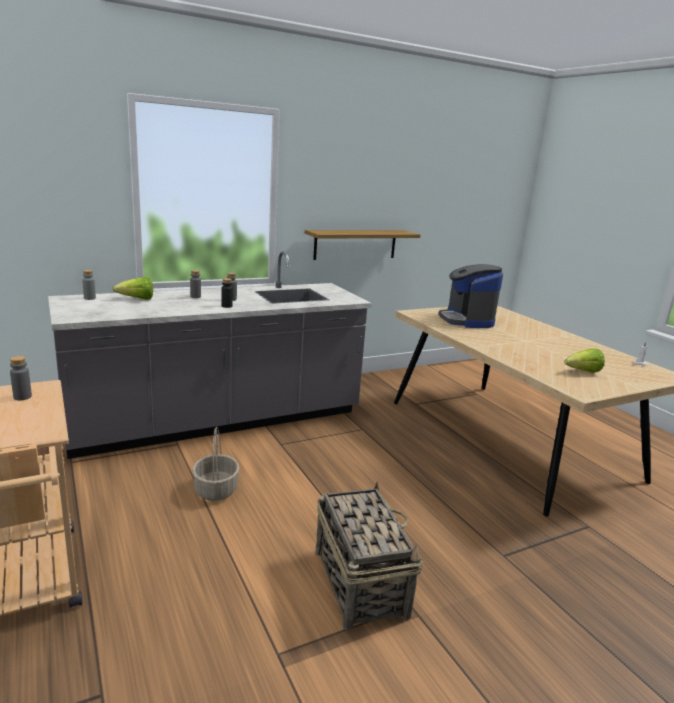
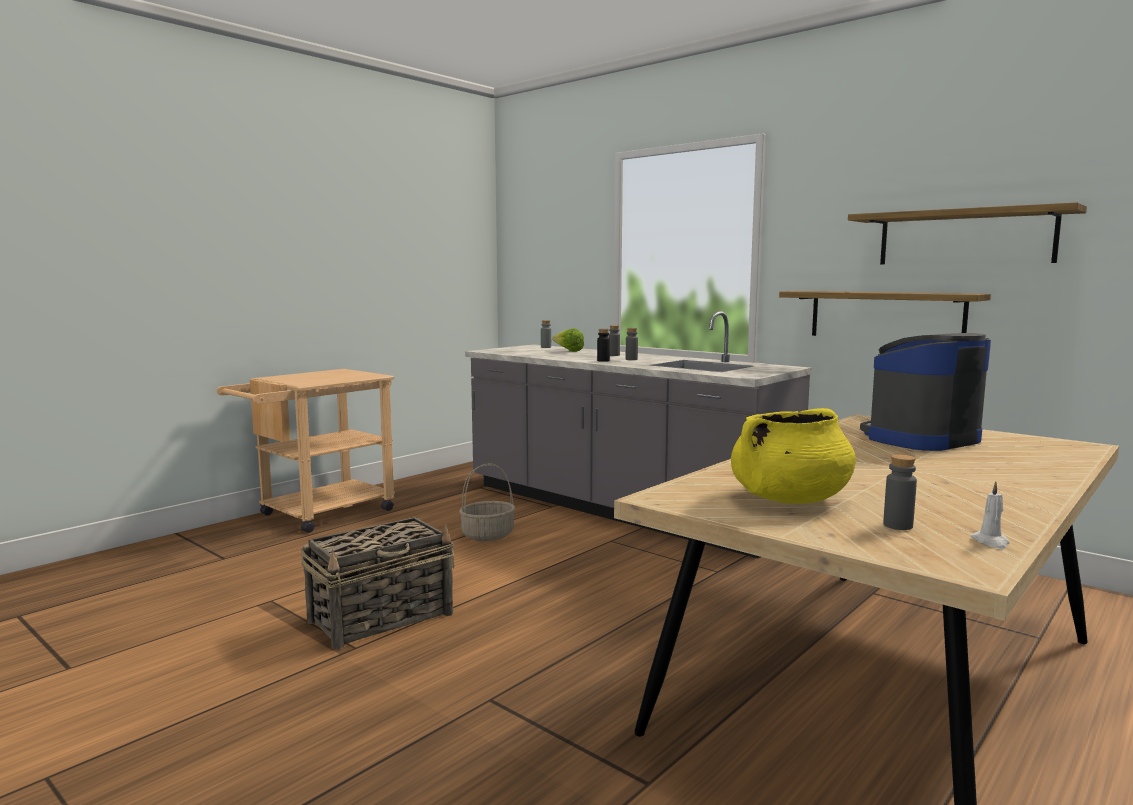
camera: 70 degrees right, 10 degrees down
grey bottle [10,356,32,400] -> grey bottle moved to [883,454,917,530]
lettuce [564,348,605,373] -> yellow cooking pot [731,408,856,504]
none -> shelf [848,202,1087,264]

